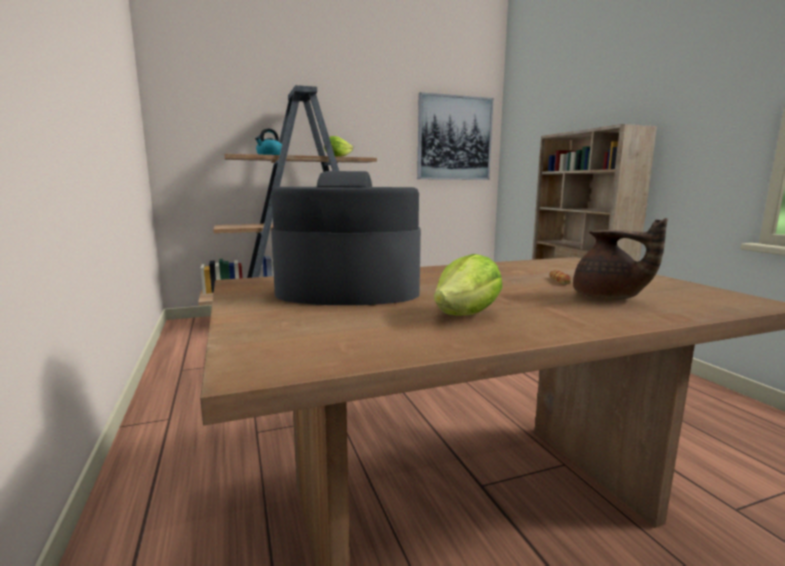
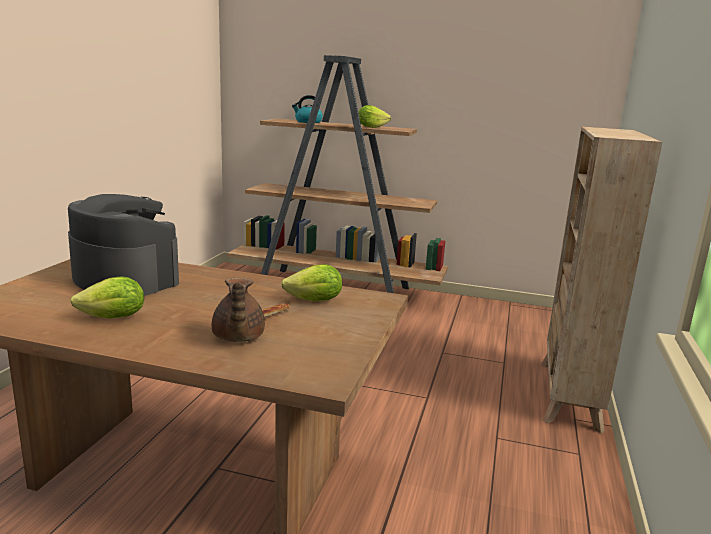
camera: 35 degrees right, 5 degrees up
picture [417,92,494,180] -> none
none -> lettuce [281,264,342,301]

